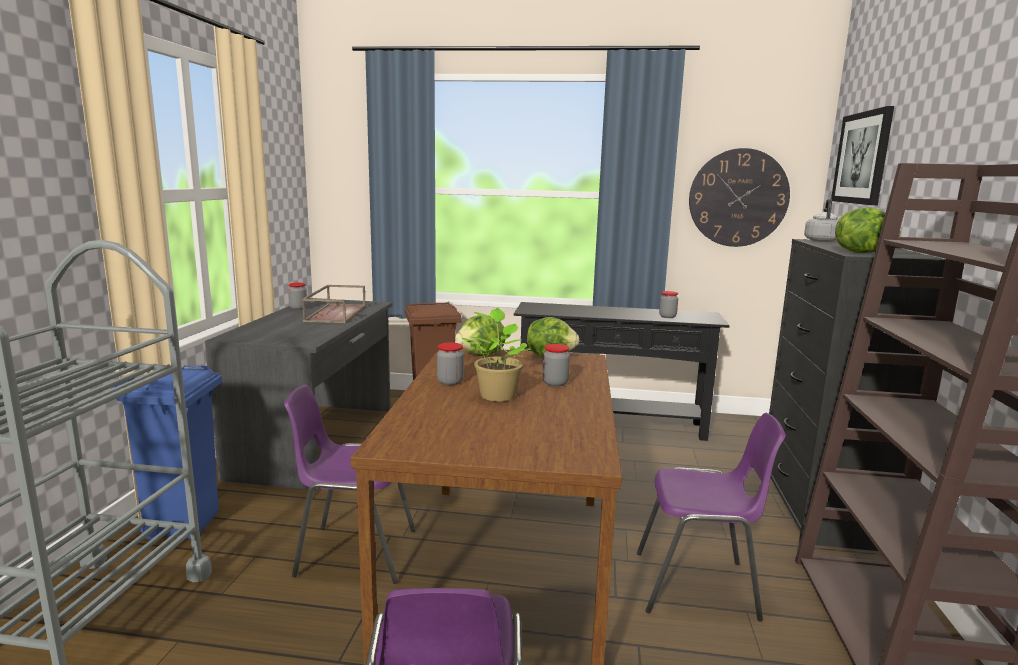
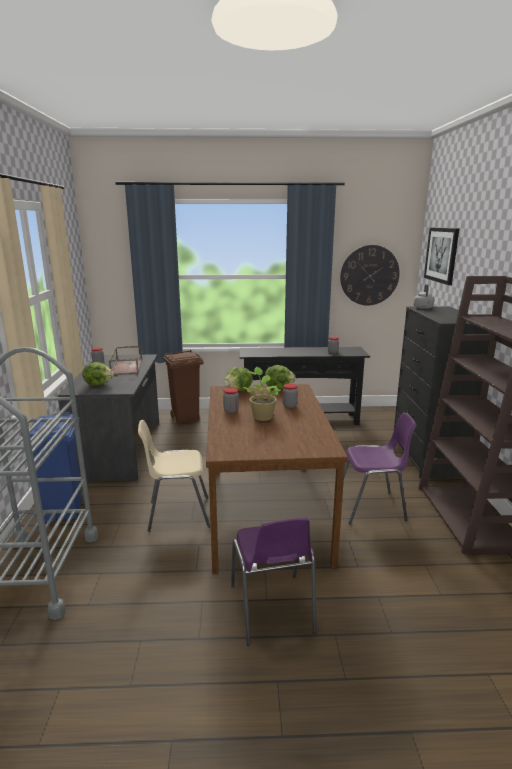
camera: 10 degrees left, 5 degrees up
purple chair [284,384,415,584] -> beige chair [138,419,211,532]
lettuce [835,207,901,253] -> lettuce moved to [82,362,114,386]

